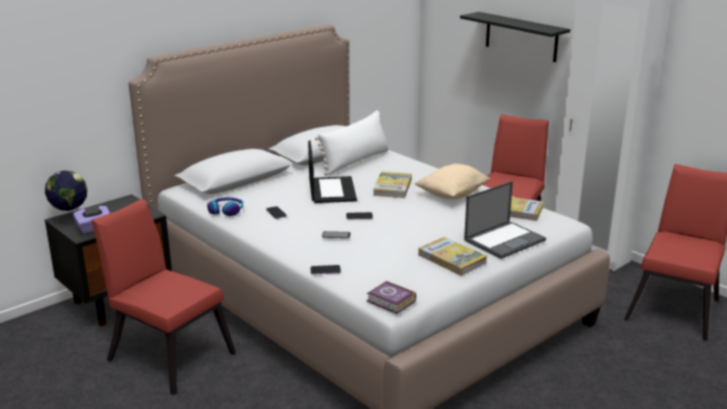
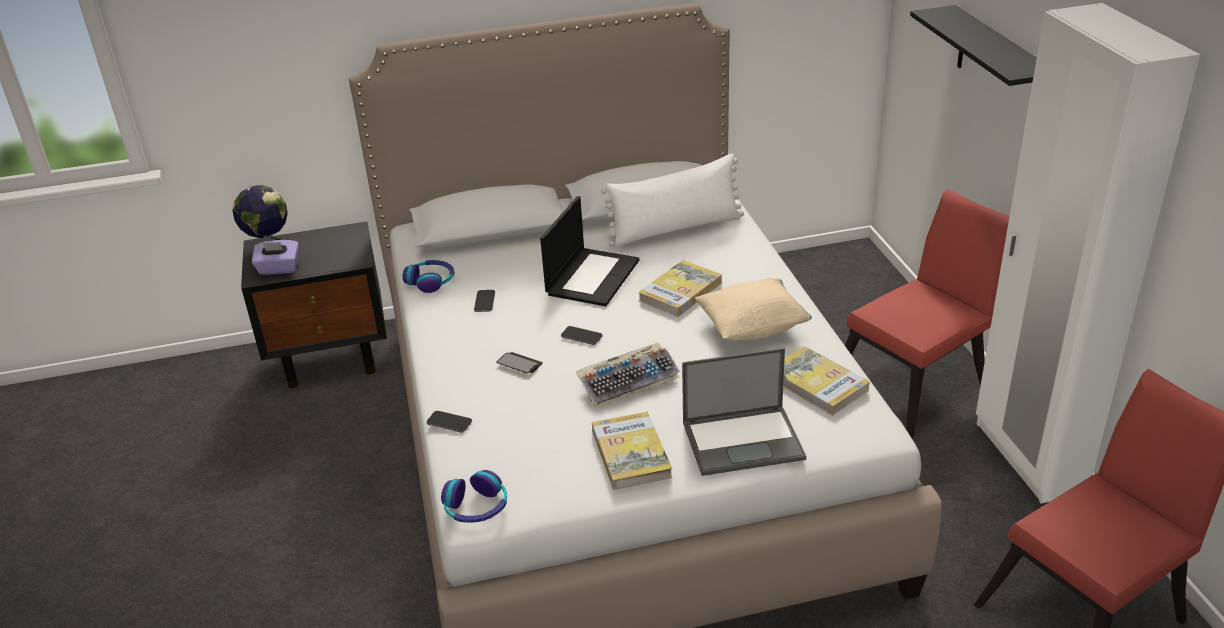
camera: 30 degrees right, 10 degrees up
red chair [91,199,236,395] -> none
book [367,281,416,314] -> headphones [441,470,507,523]
none -> keyboard [576,343,680,408]

